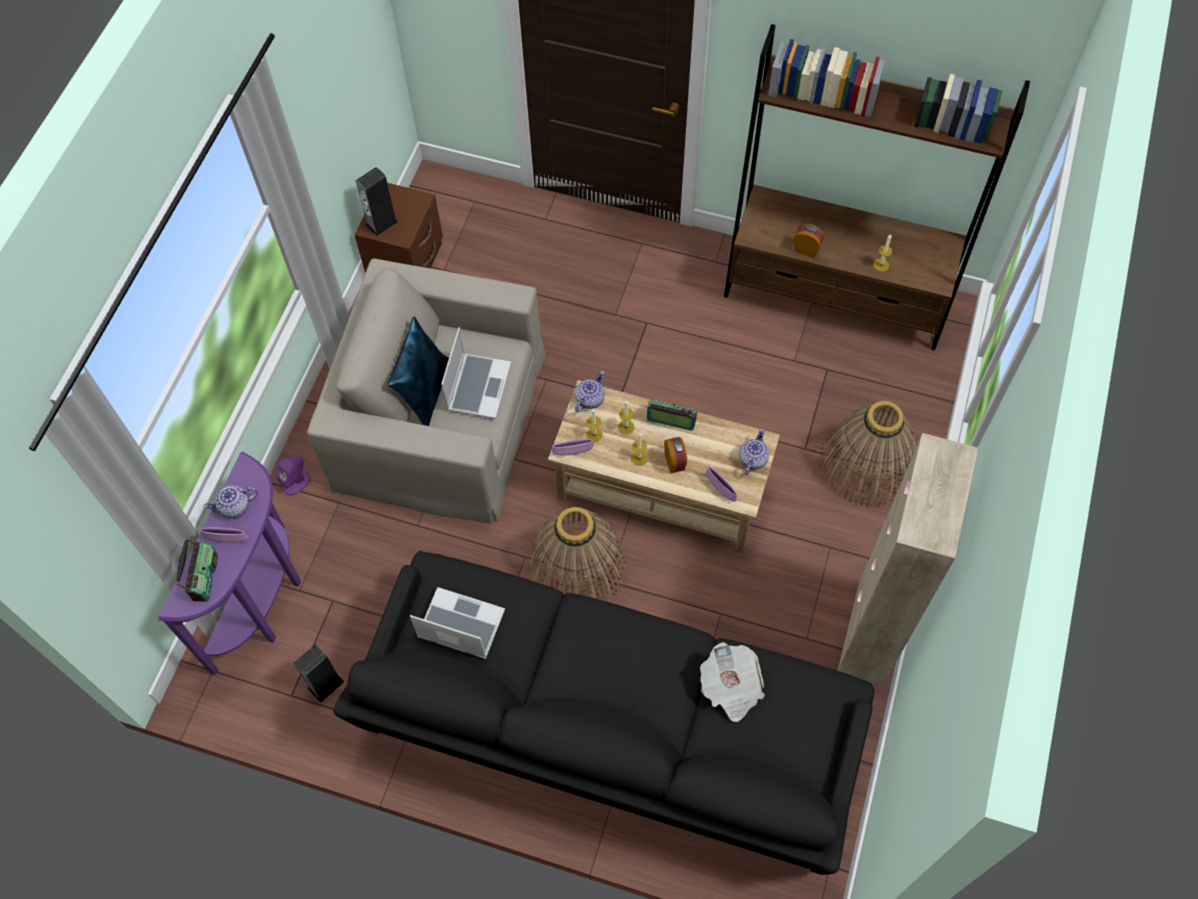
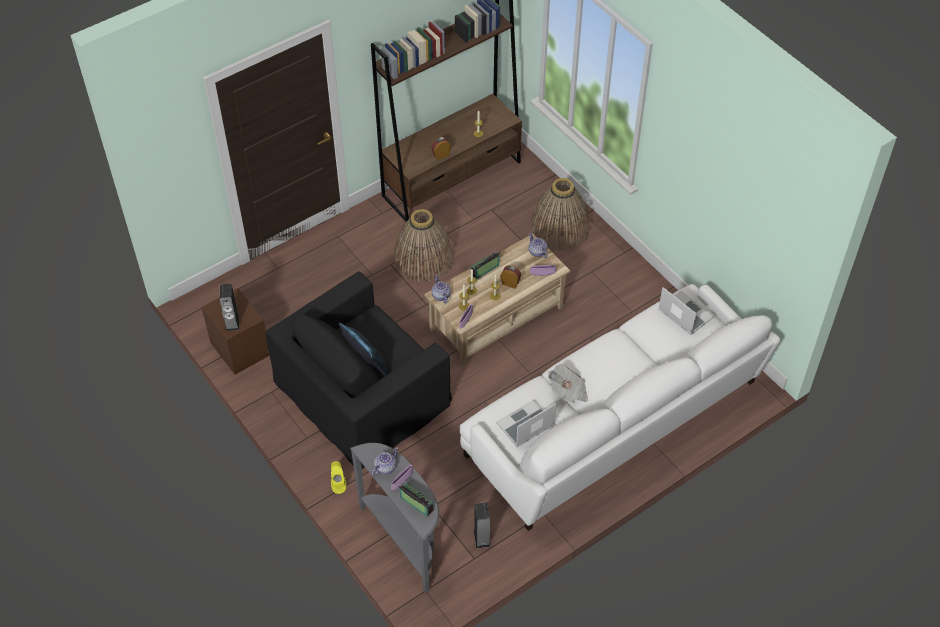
camera: 55 degrees left, 10 degrees down
purple console table [158,452,301,675] -> grey console table [350,443,439,593]
teapot [203,485,258,519] -> teapot turned 150 degrees counterclockwise [372,447,398,475]
purple speaker [276,455,311,495] -> yellow speaker [331,461,346,494]
beige armchair [307,259,546,524] -> black armchair [265,271,452,469]
black sofa [333,550,874,875] -> white sofa [460,284,780,531]
laptop [441,327,511,419] -> laptop moved to [658,287,714,335]
basket [529,507,627,602] -> basket moved to [394,209,454,283]
newspaper [700,642,765,722] -> newspaper moved to [548,365,588,403]
beige cabinet [837,433,978,686] -> none

